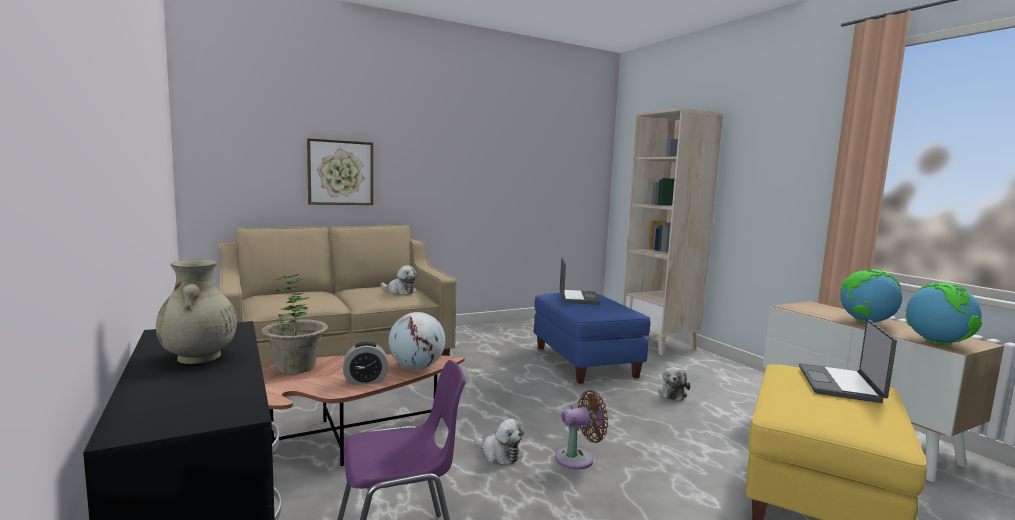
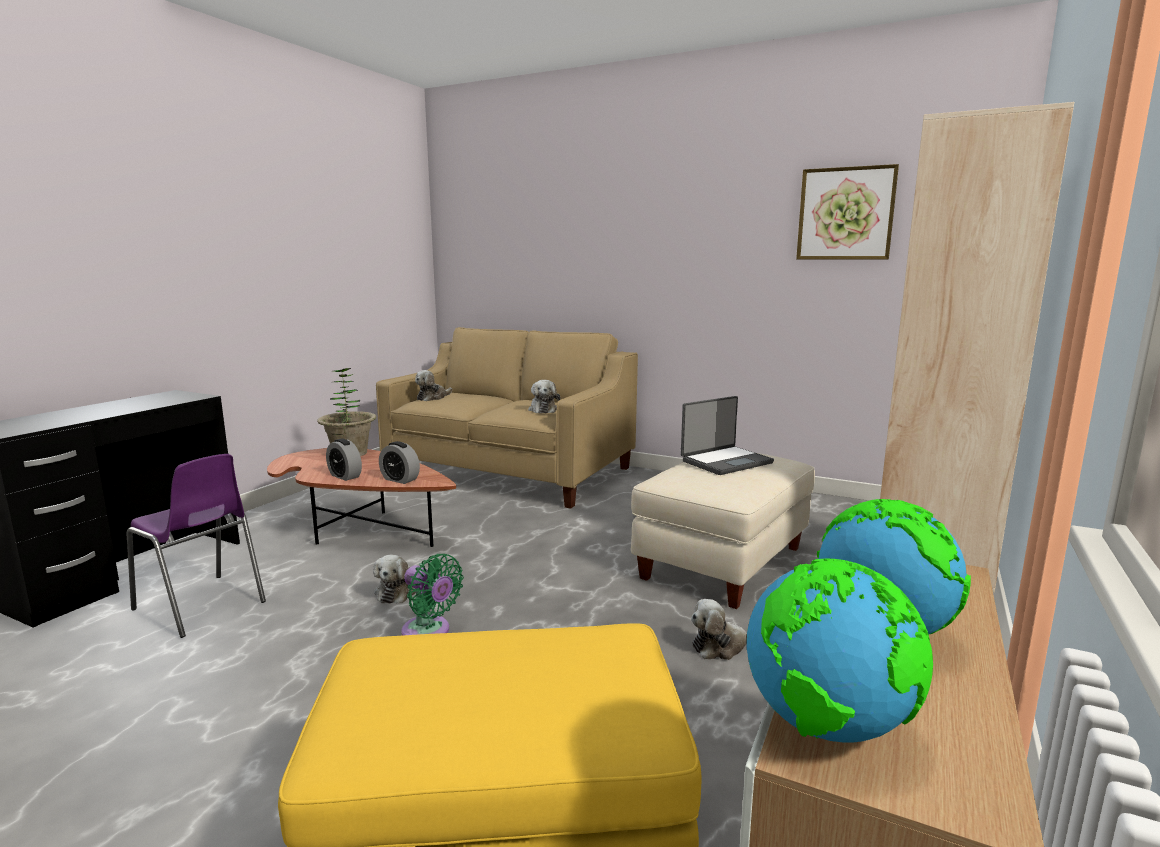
camera: 55 degrees right, 5 degrees up
beige vase [156,260,237,364] -> none
picture [307,138,373,205] -> picture moved to [796,164,899,259]
globe [388,312,445,369] -> alarm clock [379,441,420,484]
blue ottoman [534,293,651,384] -> beige ottoman [631,453,815,609]
brown fan [555,390,608,470] -> green fan [401,554,464,636]
laptop [799,319,897,403] -> none
none -> plush toy [415,370,452,401]

